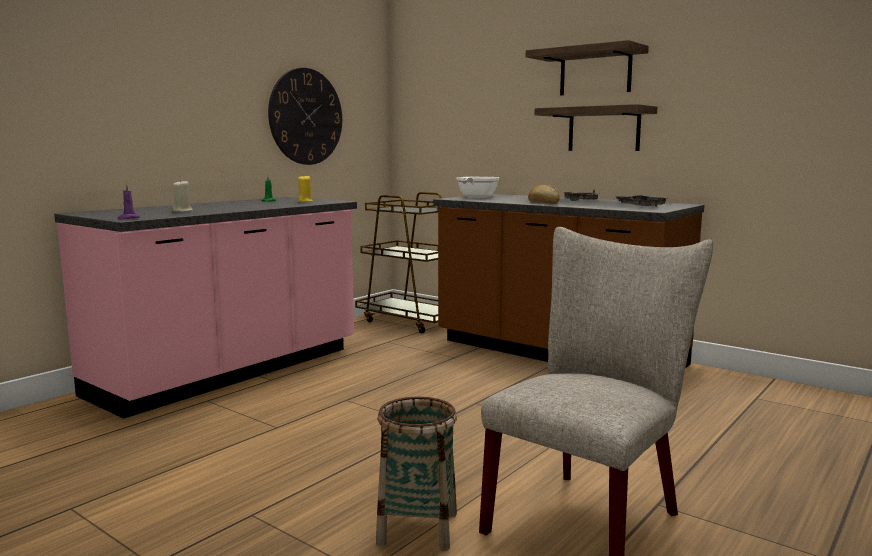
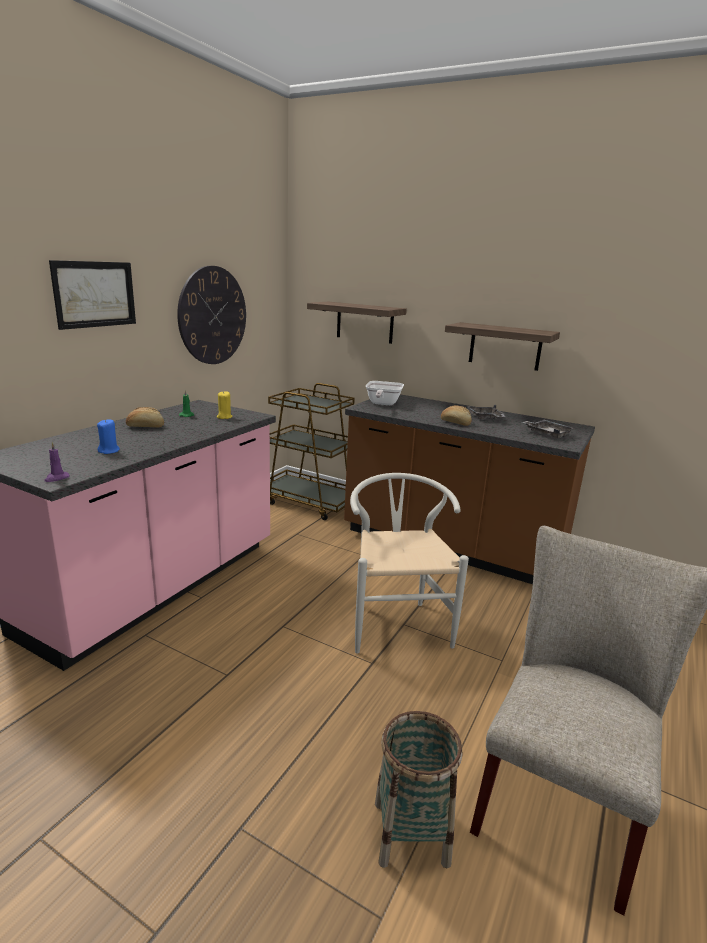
camera: 10 degrees left, 10 degrees up
beige candle [172,180,193,212] -> blue candle [97,419,120,454]
shelf [526,40,649,95] -> shelf moved to [307,302,407,344]
none -> picture [49,260,136,330]
none -> bread [126,407,164,427]
none -> white chair [350,473,469,654]

